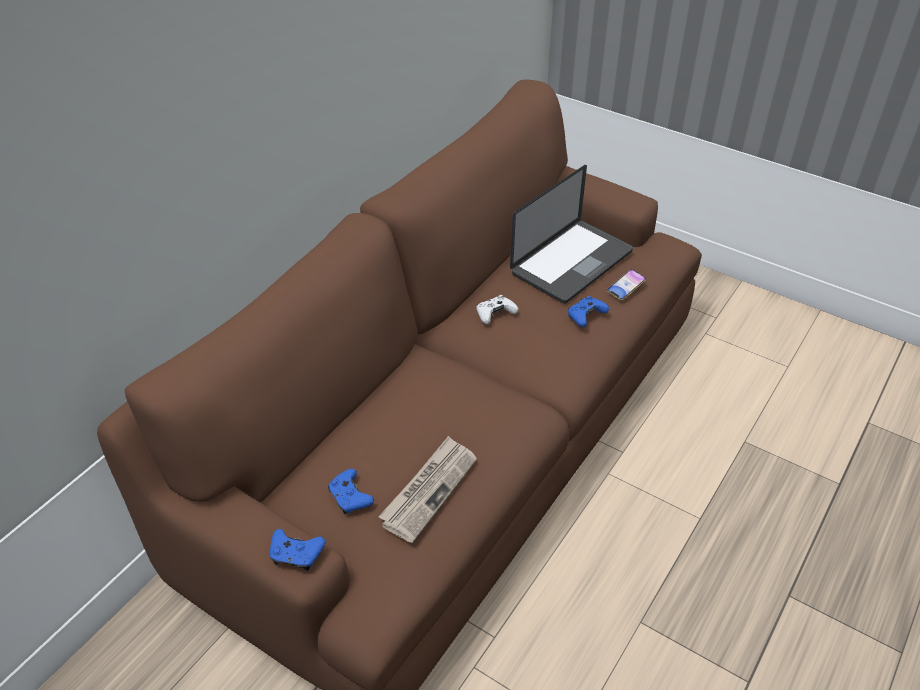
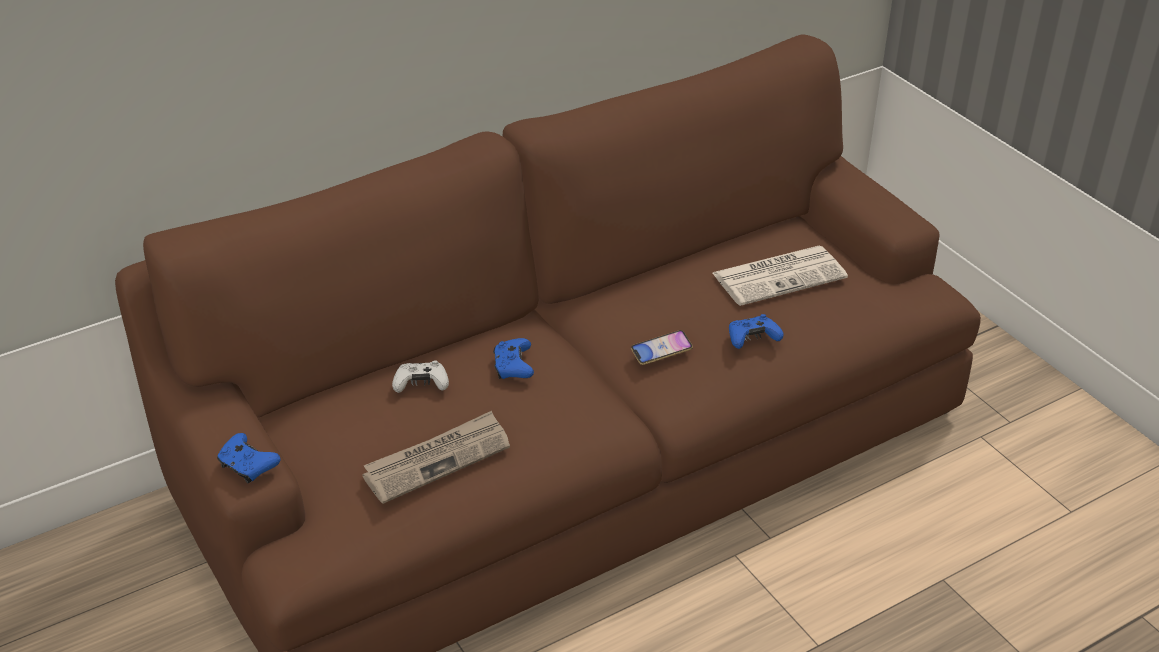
camera: 25 degrees right, 5 degrees down
blue game controller [328,469,374,514] -> blue game controller moved to [493,338,534,379]
white game controller [476,295,518,324] -> white game controller moved to [392,360,449,393]
laptop [510,165,633,304] -> newspaper [713,246,848,306]
phone [607,269,646,300] -> phone moved to [631,330,693,365]

